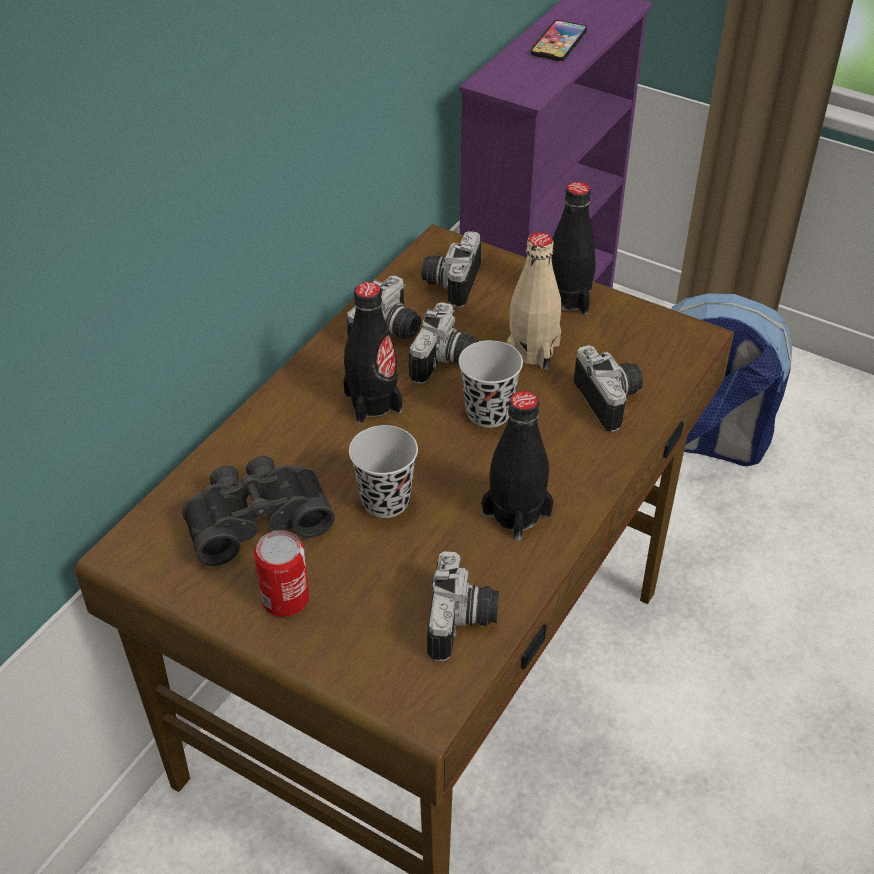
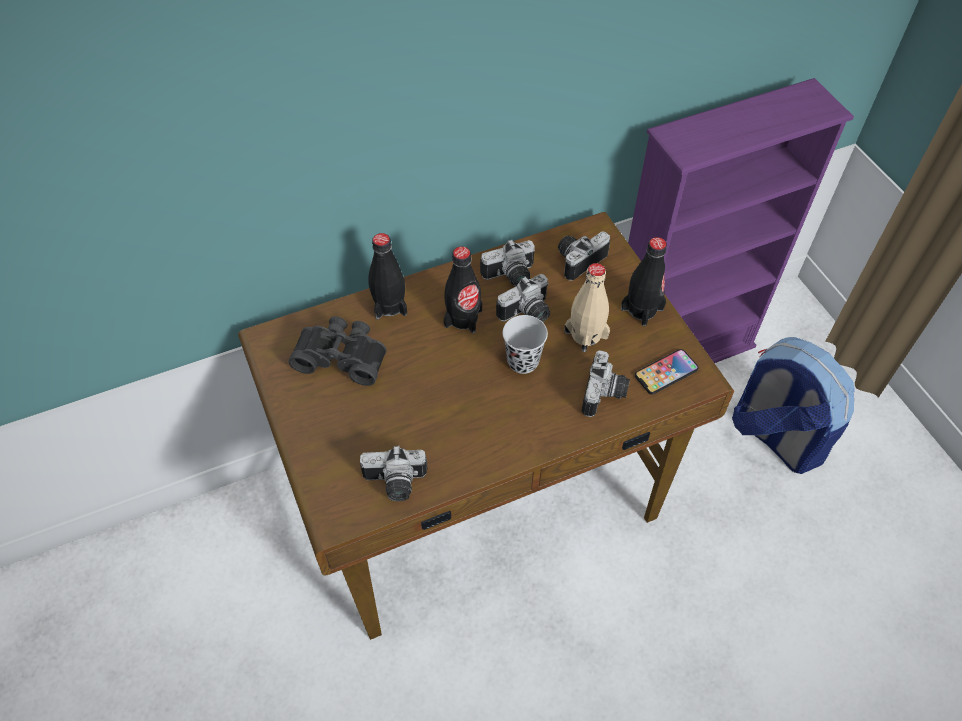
camera: 35 degrees right, 10 degrees up
can [254,530,310,617] -> none
black cup [349,425,418,518] -> none
camera [427,551,499,662] -> camera turned 45 degrees clockwise [360,446,428,502]
black bottle [481,391,553,541] -> black bottle moved to [368,233,407,319]
phone [531,20,587,61] -> phone moved to [635,349,699,395]

